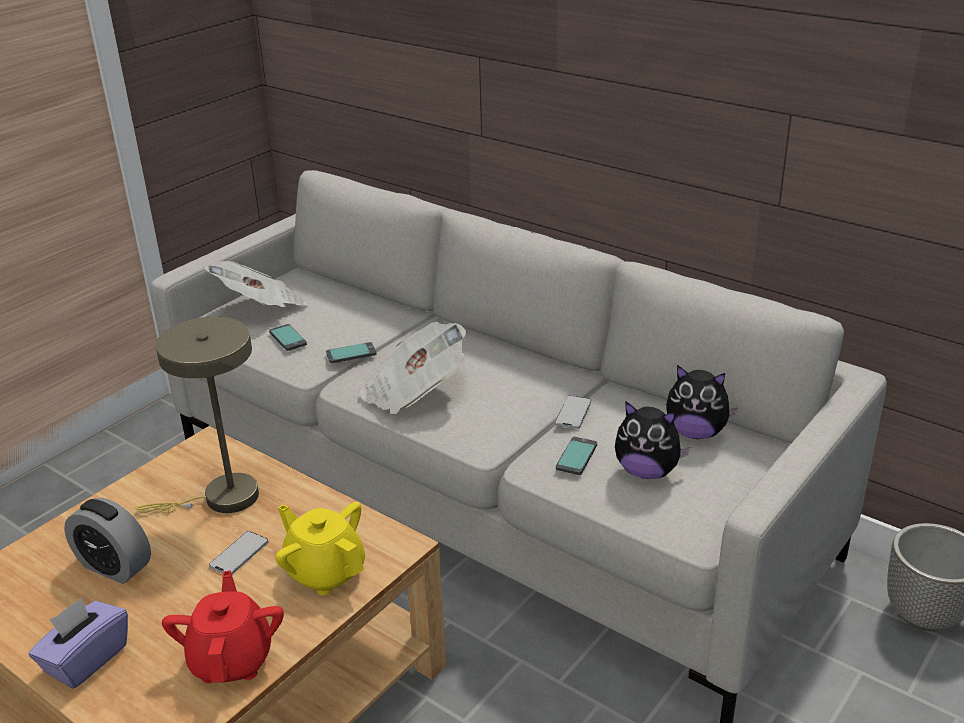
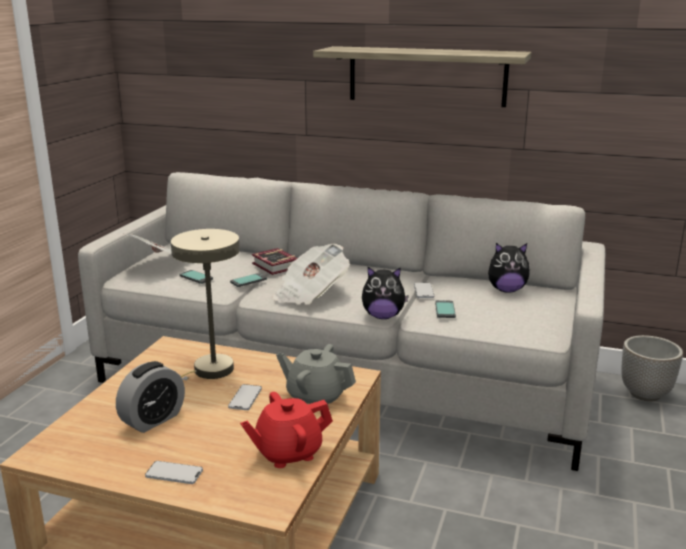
camera: 20 degrees left, 10 degrees down
purple tissue box [29,597,128,689] -> phone [145,461,203,484]
alarm clock [64,498,151,584] -> alarm clock turned 60 degrees counterclockwise [116,361,185,433]
red teapot [162,570,284,683] -> red teapot turned 90 degrees counterclockwise [240,392,333,468]
yellow teapot [275,502,365,595] -> grey teapot [276,344,356,404]
plush toy [615,401,690,479] -> plush toy moved to [362,267,409,319]
none -> book [252,248,298,275]
none -> shelf [313,46,532,107]

